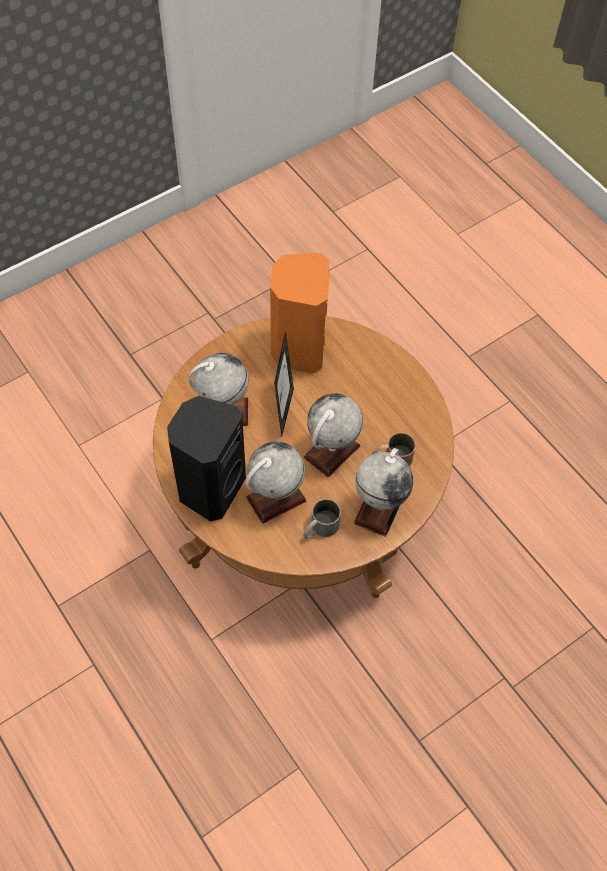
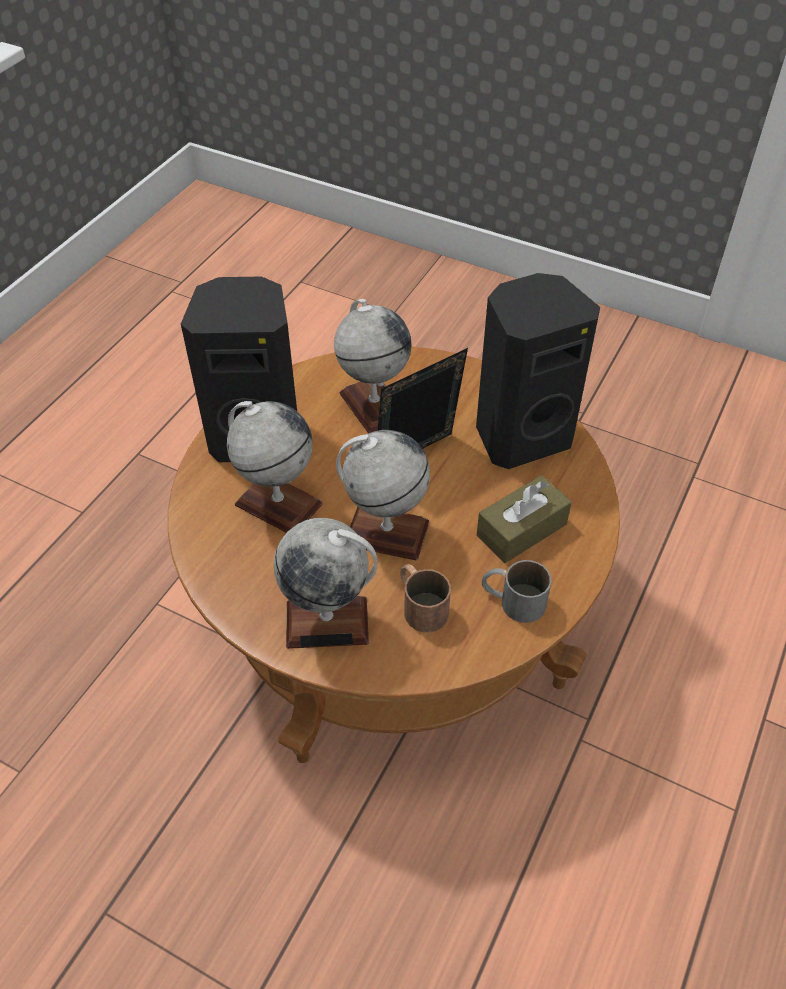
camera: 65 degrees right, 10 degrees down
orange speaker [270,253,329,374] -> black speaker [476,273,600,469]
grey mug [303,499,341,539] -> grey mug moved to [482,560,552,623]
none -> brown tissue box [477,475,572,563]

